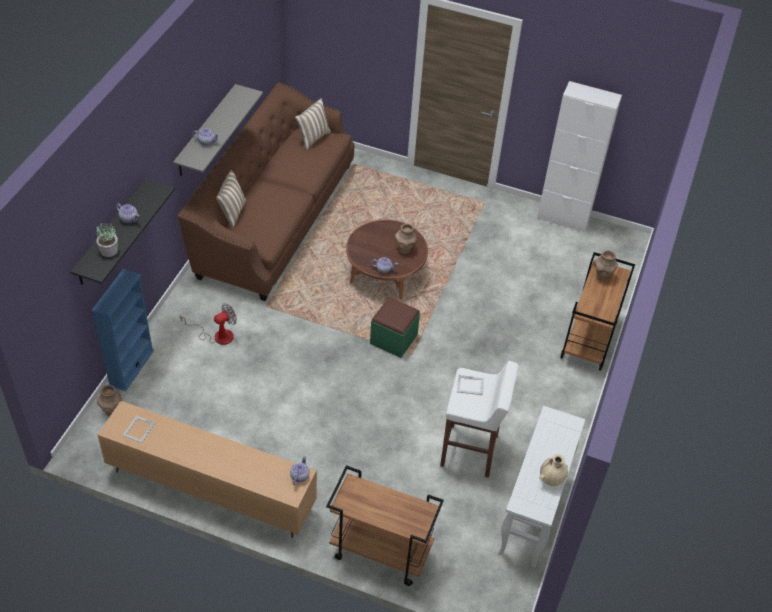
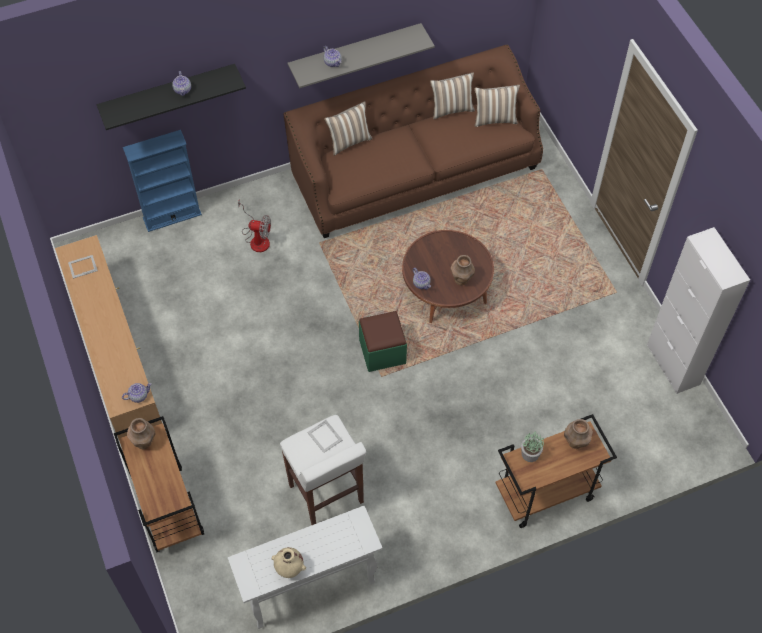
camera: 50 degrees right, 10 degrees up
potted plant [96,221,118,257] -> potted plant moved to [521,432,544,462]
brown vase [97,385,122,416] -> brown vase moved to [127,418,156,449]
none -> pillow [430,72,475,119]

